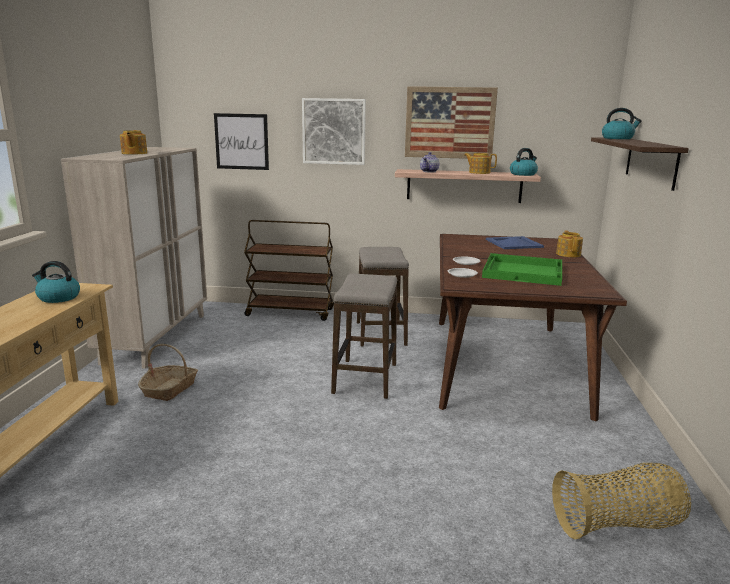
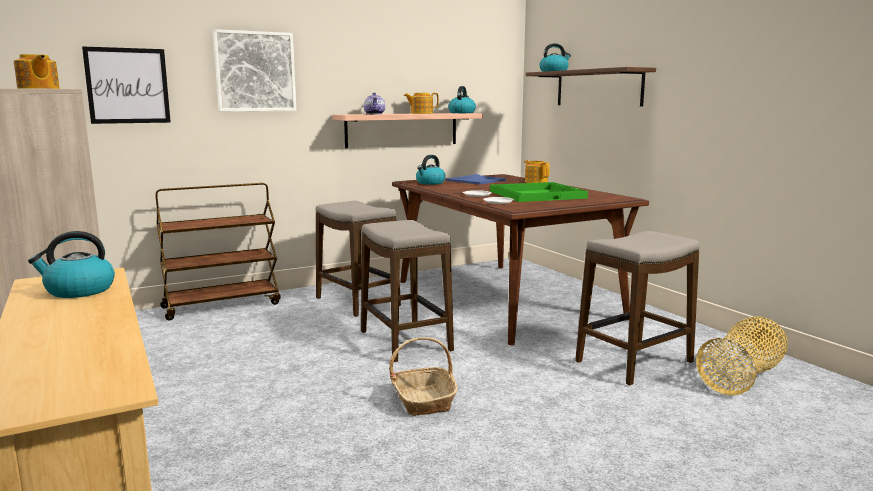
camera: 35 degrees left, 5 degrees down
basket [138,344,198,401] -> basket moved to [389,337,458,416]
picture [405,86,498,159] -> none
none -> kettle [416,155,446,185]
none -> stool [575,231,700,386]

